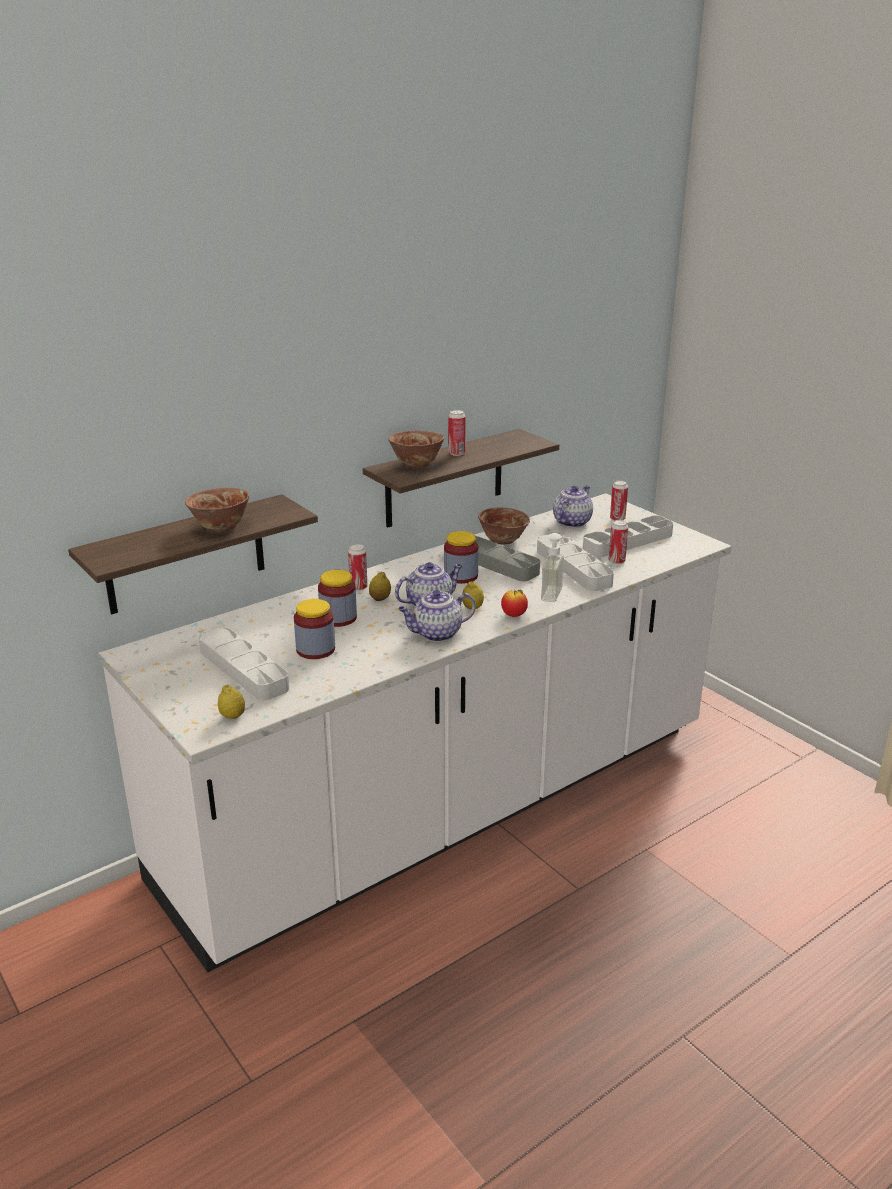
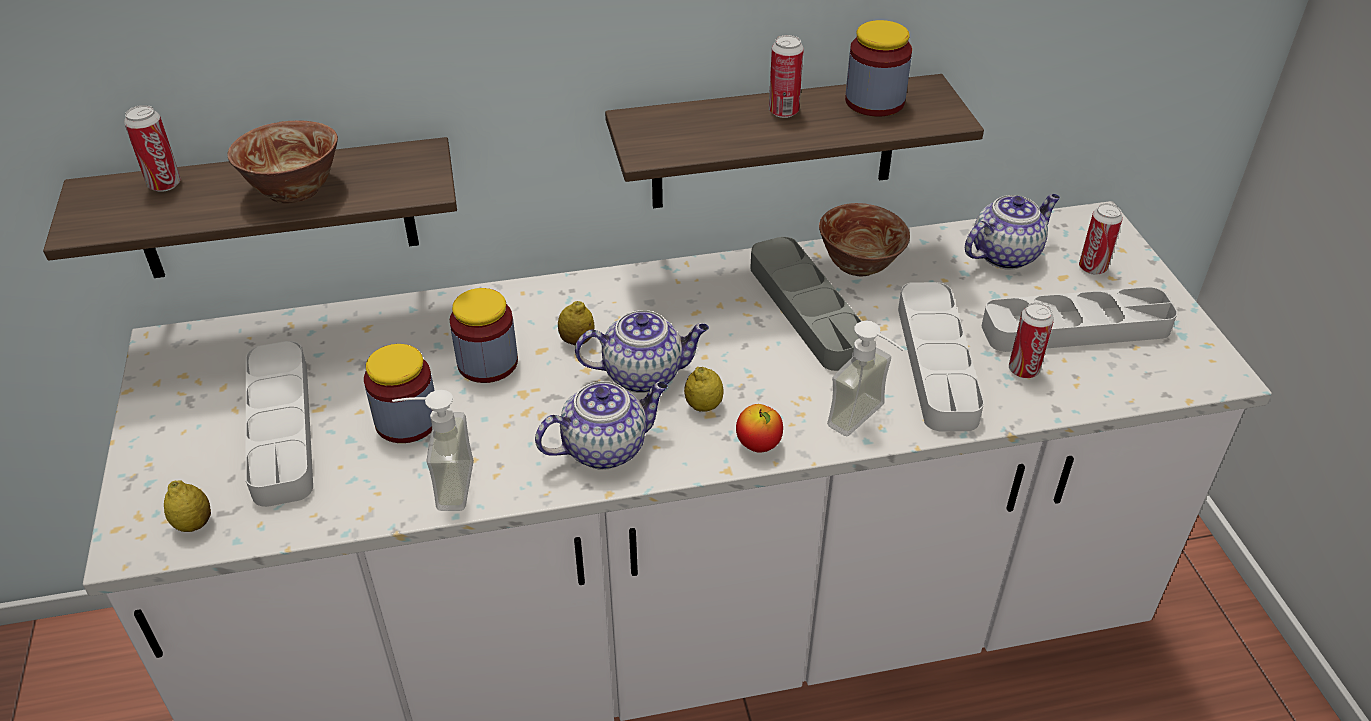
camera: 25 degrees right, 15 degrees up
can [348,544,367,591] -> can moved to [124,105,181,192]
bowl [388,431,444,468] -> none
teapot [398,590,476,642] -> teapot turned 150 degrees clockwise [535,381,668,470]
jar [444,531,479,584] -> jar moved to [845,20,912,117]
none -> soap dispenser [392,390,474,511]

